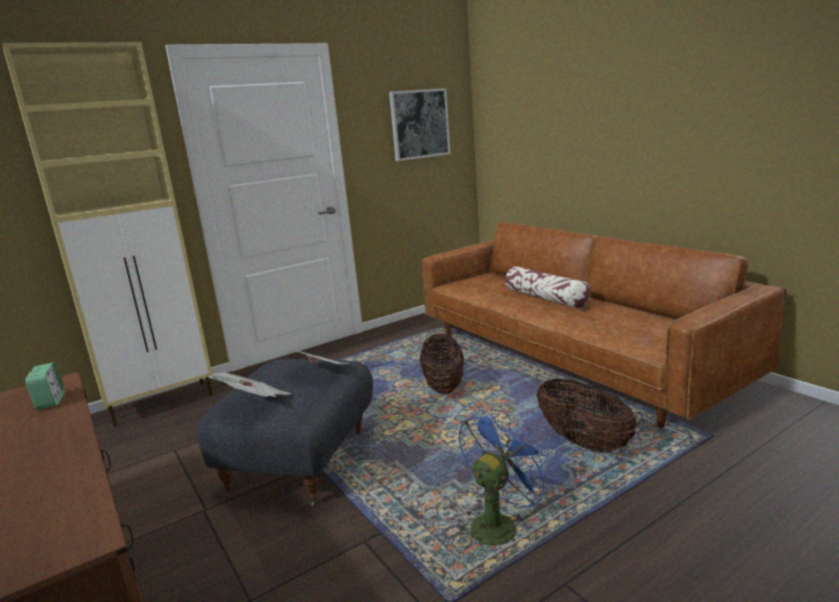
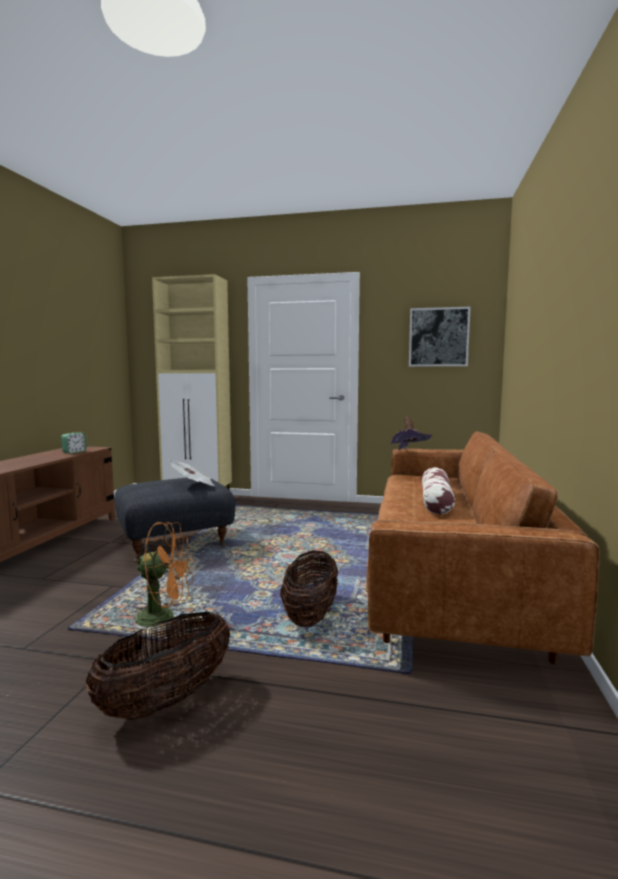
camera: 45 degrees right, 10 degrees down
newspaper [209,373,291,397] -> none
basket [420,334,464,394] -> basket moved to [85,611,230,720]
blue fan [458,410,553,546] -> orange fan [135,522,193,628]
none -> brown hat [389,416,432,450]

